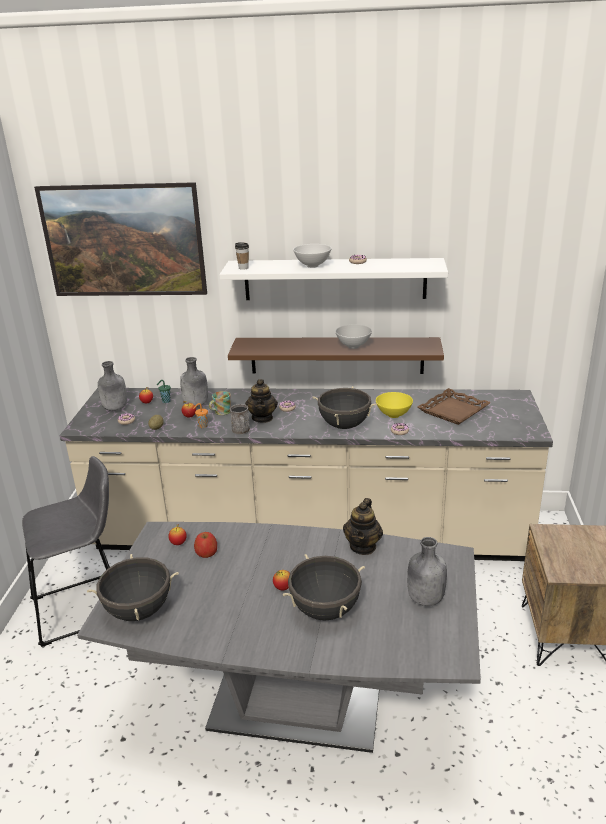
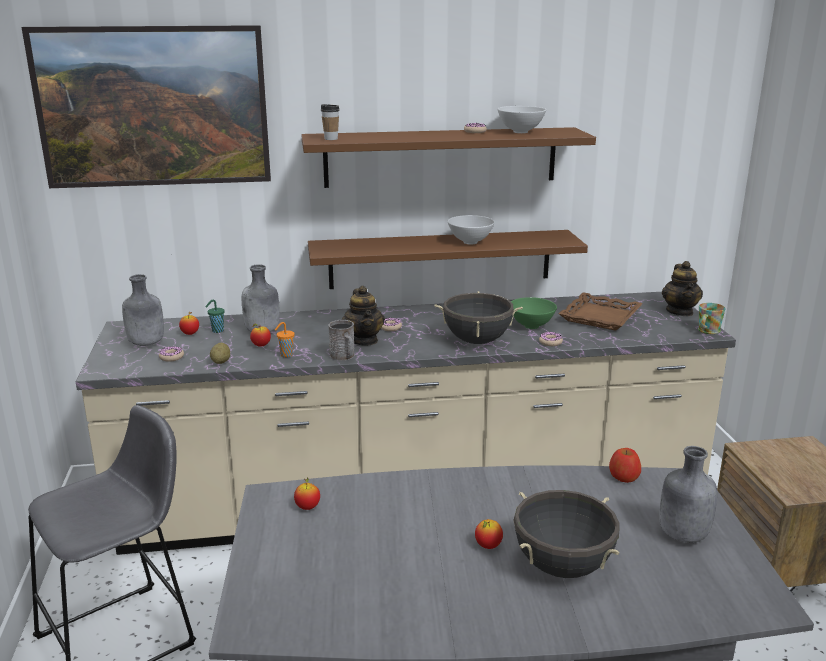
camera: 15 degrees left, 5 degrees down
black cooking pot [87,554,179,621] -> none
apple [194,532,217,558] -> apple moved to [609,448,641,483]
mug [209,391,231,415] -> mug moved to [698,303,725,334]
white shelf [219,258,448,300] -> brown shelf [302,127,596,188]
white bowl [293,244,331,268] -> white bowl moved to [497,106,546,133]
teapot [343,498,383,555] -> teapot moved to [662,261,703,316]
yellow bowl [376,392,413,418] -> green bowl [511,297,557,329]

